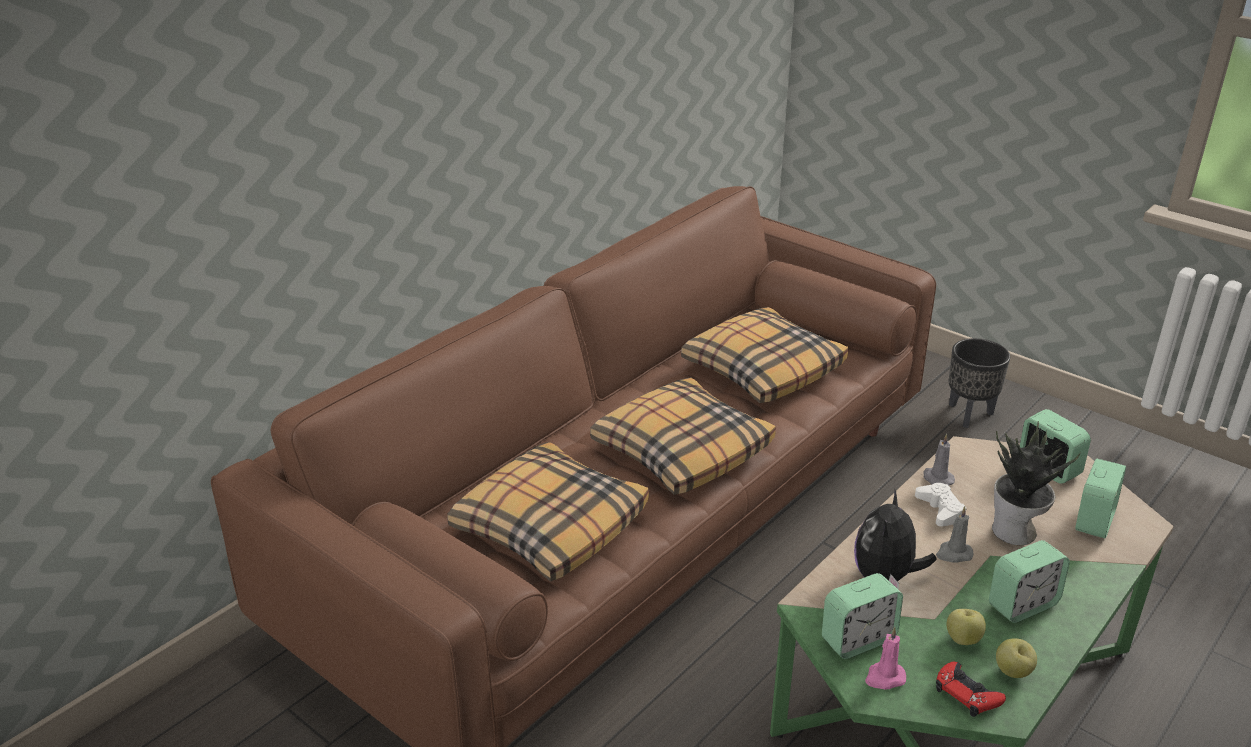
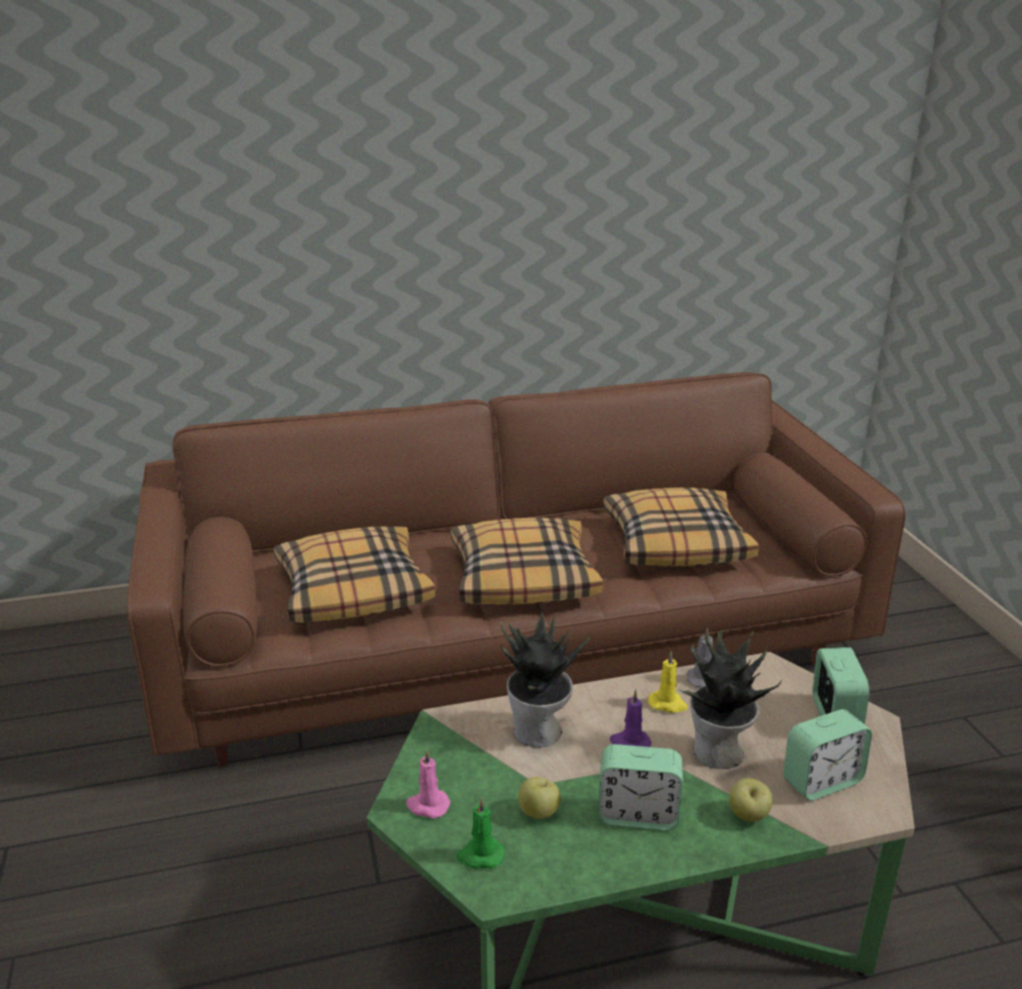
camera: 35 degrees right, 5 degrees down
alarm clock [822,573,903,659] -> none
plush toy [854,488,937,590] -> potted plant [500,604,591,748]
white game controller [915,483,966,527] -> yellow candle [648,651,688,713]
grey candle [936,506,973,563] -> purple candle [610,689,652,747]
red game controller [936,662,1006,717] -> green candle [456,798,504,869]
black planter [949,338,1010,428] -> none
apple [996,638,1037,678] -> apple moved to [729,778,773,822]

